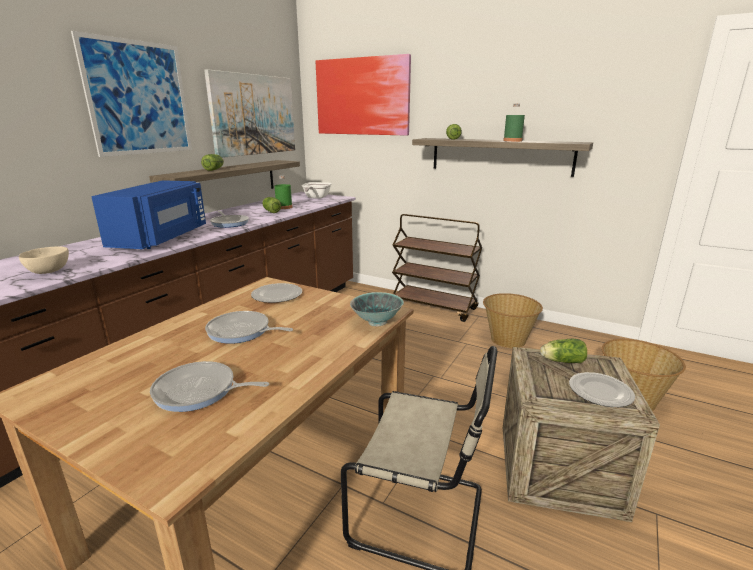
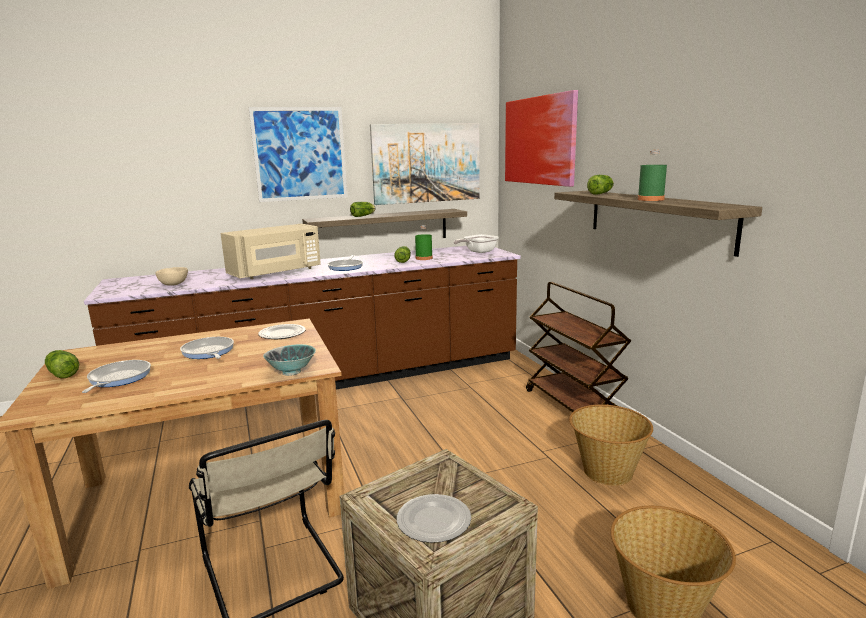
camera: 40 degrees right, 5 degrees down
blue microwave [91,180,206,249] -> beige microwave [221,224,321,279]
frying pan [150,361,269,412] -> frying pan turned 45 degrees clockwise [82,360,151,393]
lettuce [540,339,587,363] -> lettuce moved to [45,350,79,378]

